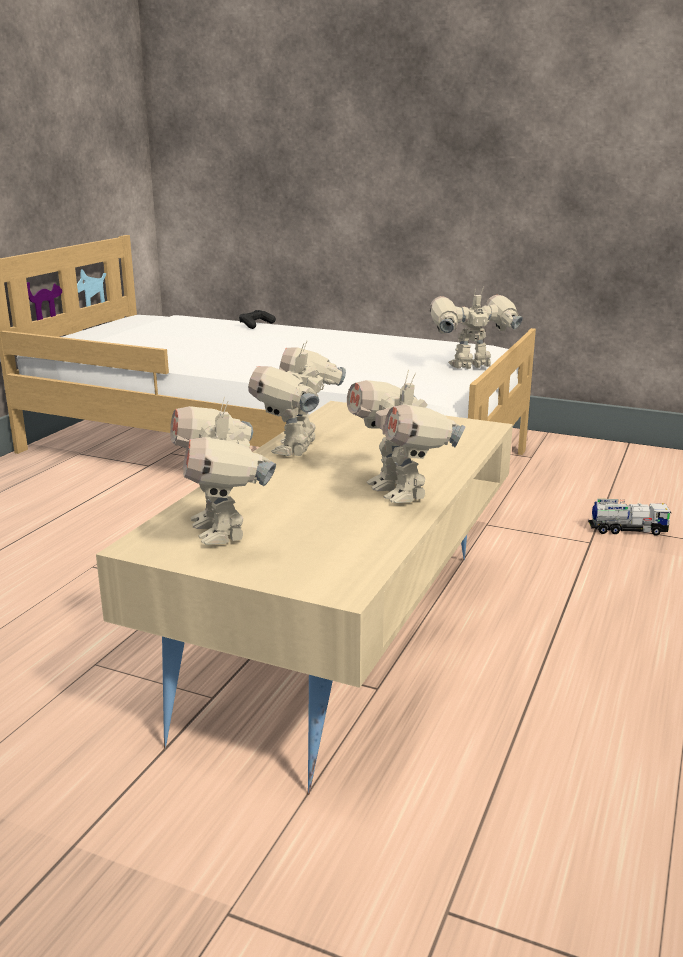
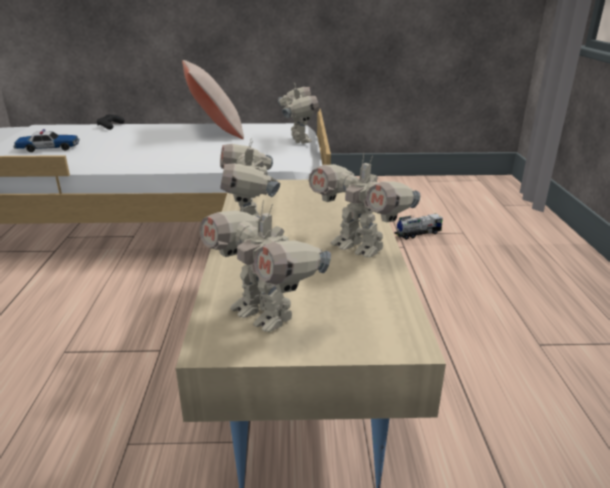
camera: 25 degrees left, 5 degrees up
toy robot [430,287,523,369] -> toy robot turned 120 degrees clockwise [278,83,319,144]
none -> toy car [13,129,80,152]
none -> beige pillow [182,60,244,139]

